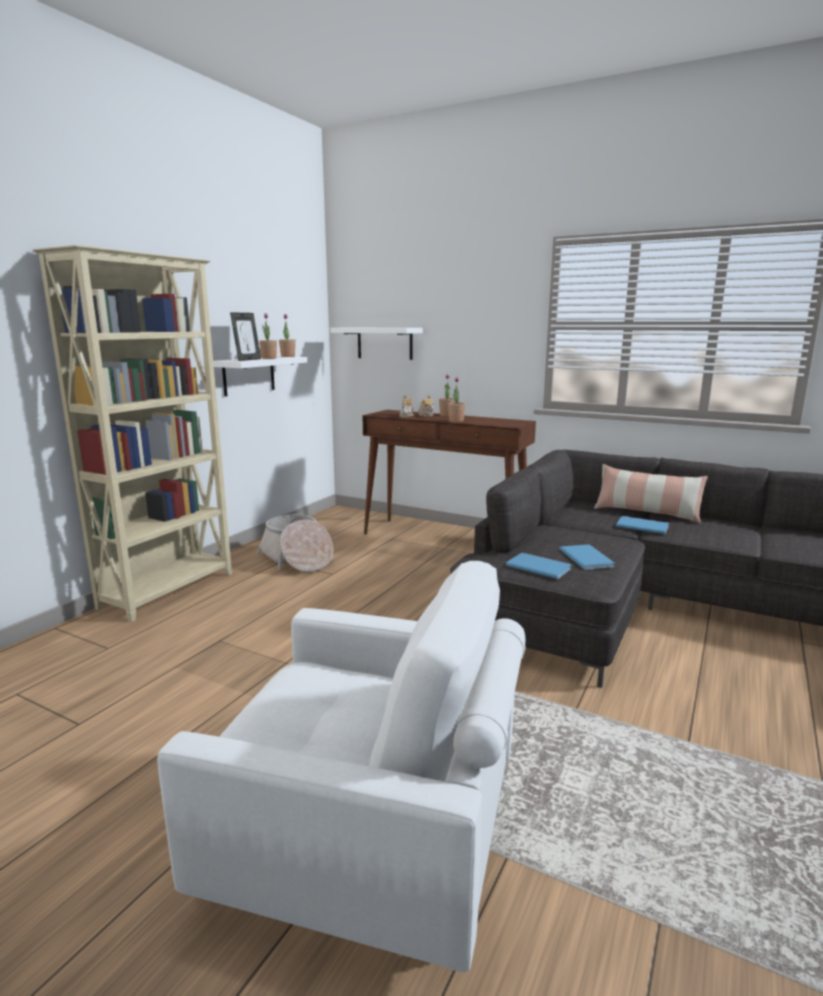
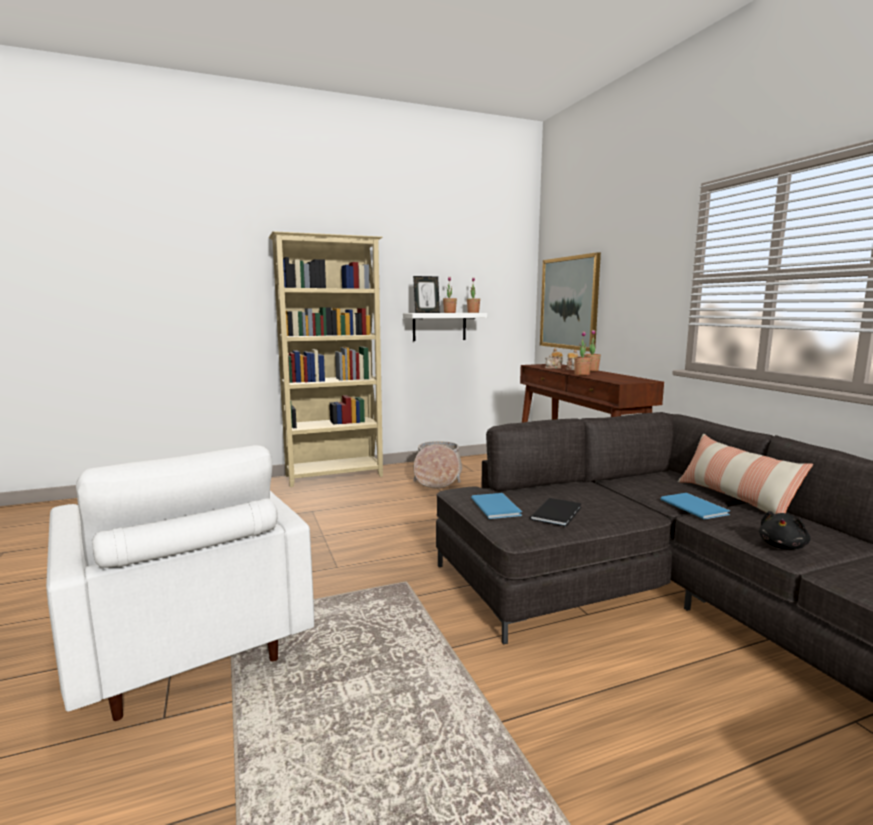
camera: 40 degrees right, 5 degrees down
white shelf [330,328,423,360] -> picture [540,252,601,352]
blue book [559,544,615,570] -> black book [530,498,581,527]
none -> black plush toy [759,511,811,549]

